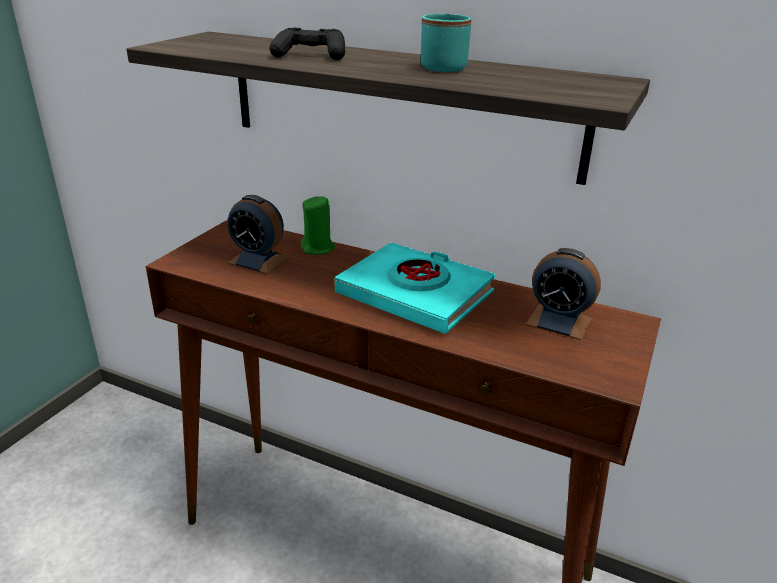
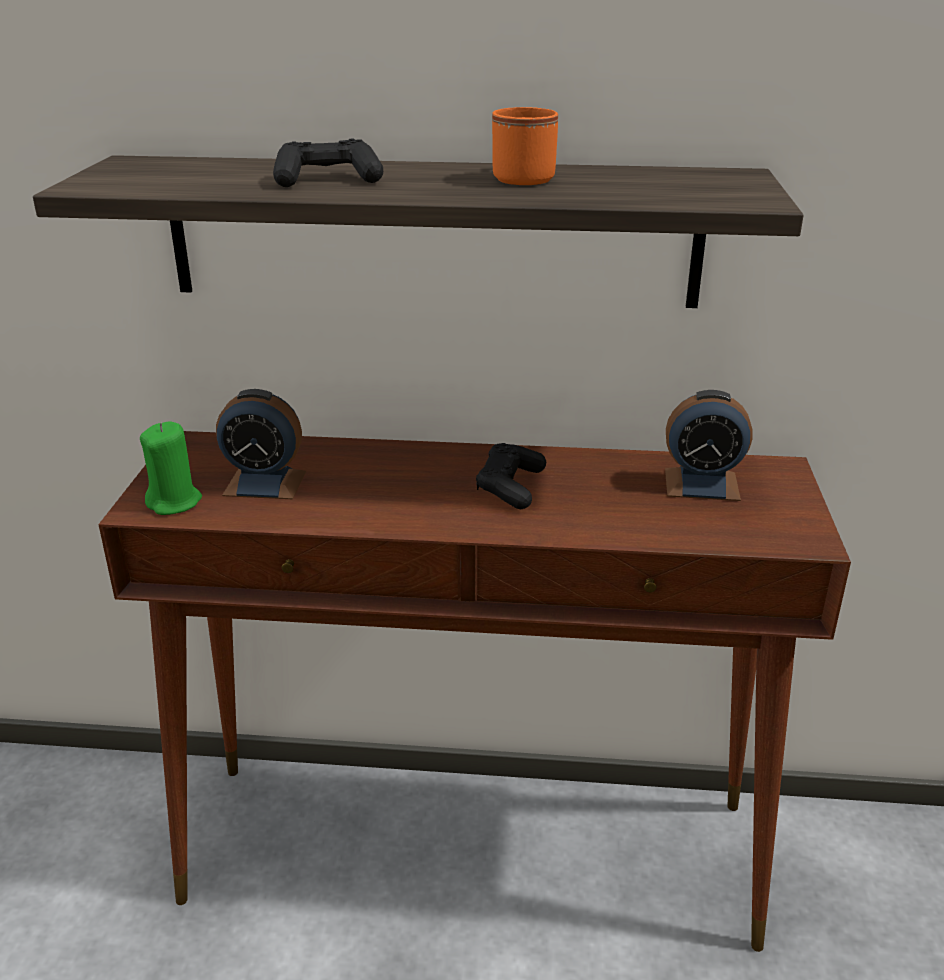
camera: 20 degrees left, 0 degrees up
green candle [301,196,336,255] -> green candle moved to [140,421,202,515]
turquoise book [335,242,496,334] -> black game controller [476,443,546,509]
turquoise mug [421,14,471,72] -> orange mug [492,107,558,185]

